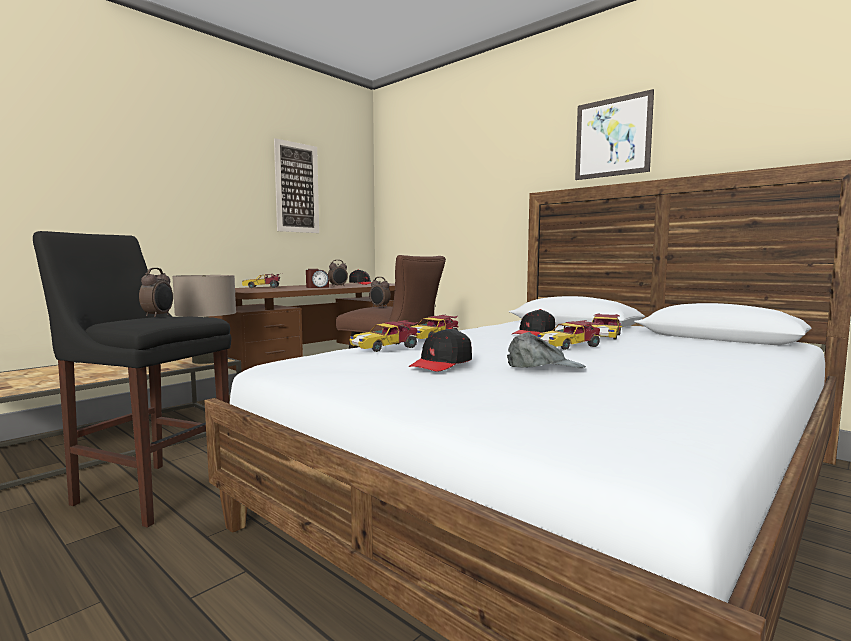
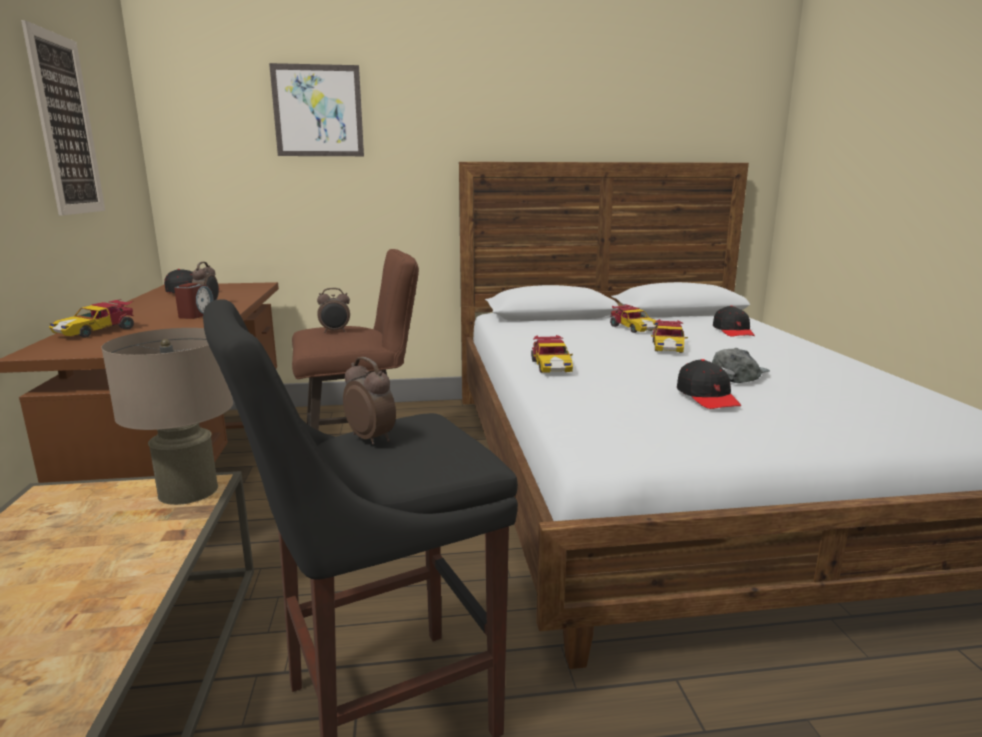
camera: 50 degrees left, 10 degrees up
toy car [349,320,418,352] -> none
black cap [512,309,555,336] -> black cap moved to [713,306,755,337]
picture [575,89,654,180] -> picture moved to [269,63,364,156]

